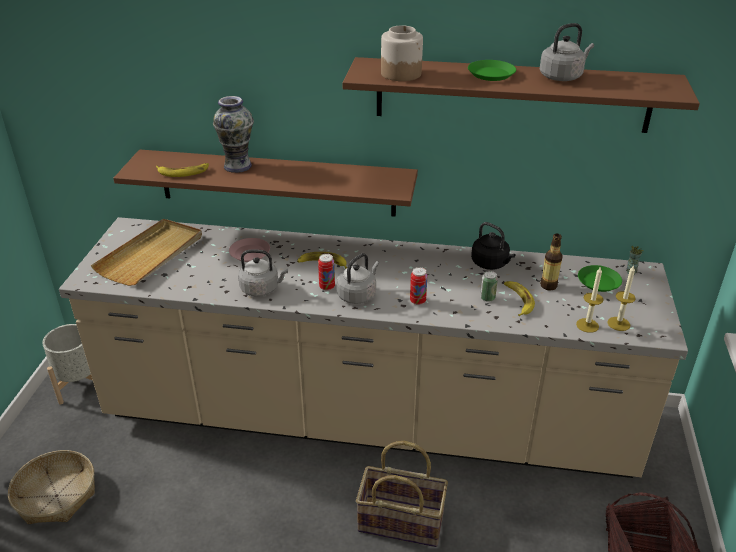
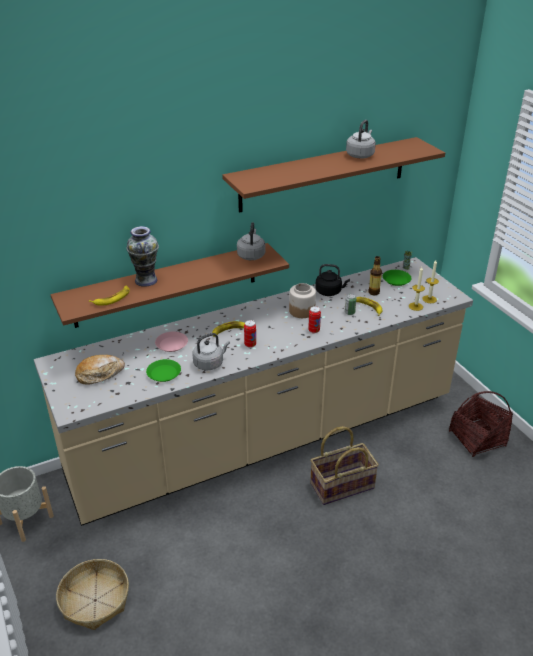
camera: 35 degrees left, 0 degrees up
beige tray [91,219,202,286] -> bread [75,355,125,385]
grey kettle [336,253,379,304] -> grey kettle moved to [237,222,265,260]
jar [381,25,423,81] -> jar moved to [289,283,316,318]
green plate [468,60,516,81] -> green plate moved to [146,359,181,382]

